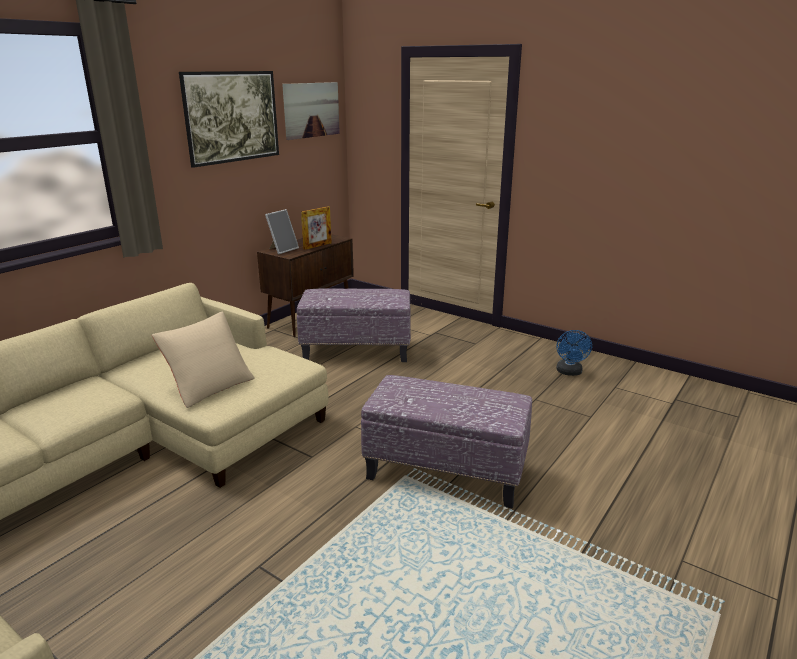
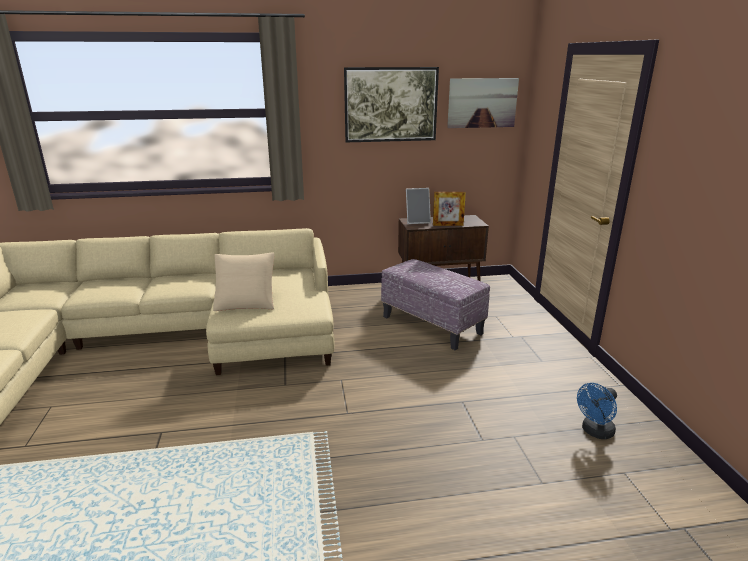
camera: 45 degrees right, 0 degrees up
ottoman [361,375,532,509] -> none

